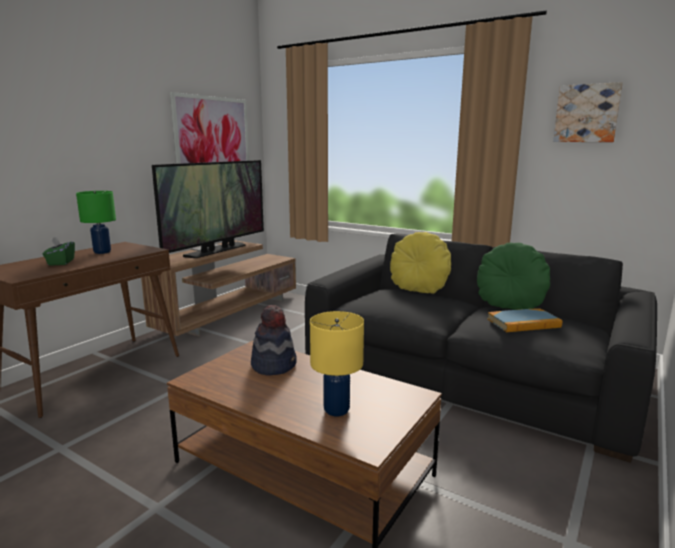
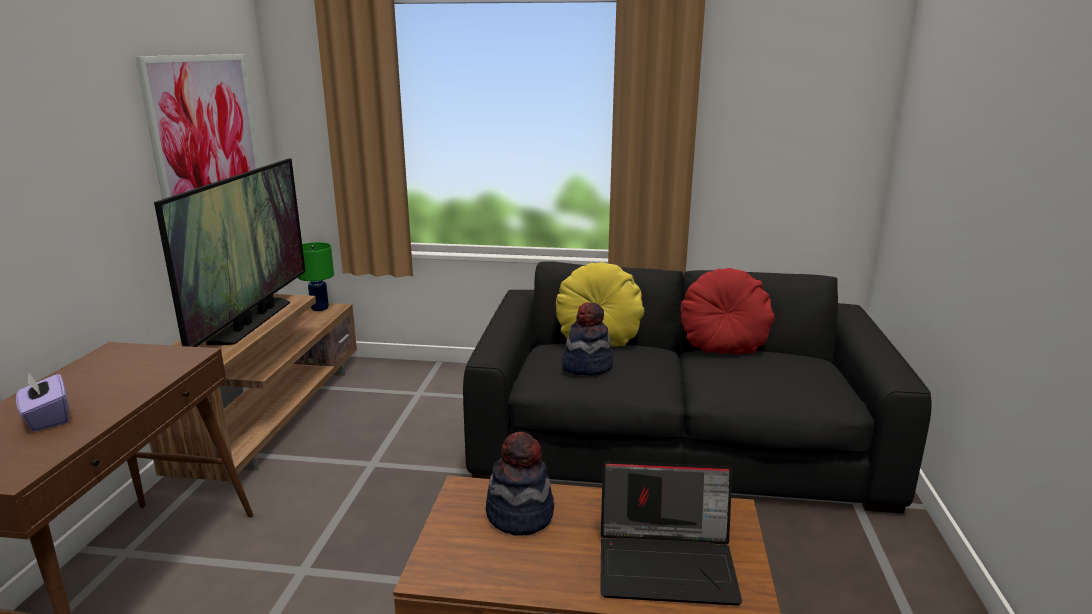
camera: 25 degrees left, 5 degrees up
green tissue box [43,236,75,266] -> purple tissue box [16,372,69,432]
green table lamp [76,191,116,254] -> green table lamp moved to [298,242,334,311]
yellow table lamp [310,311,364,417] -> laptop [600,461,742,606]
green pillow [477,242,550,310] -> red pillow [681,268,775,354]
book [487,308,562,332] -> none
picture [553,82,623,142] -> none
none -> hat [562,302,614,376]

